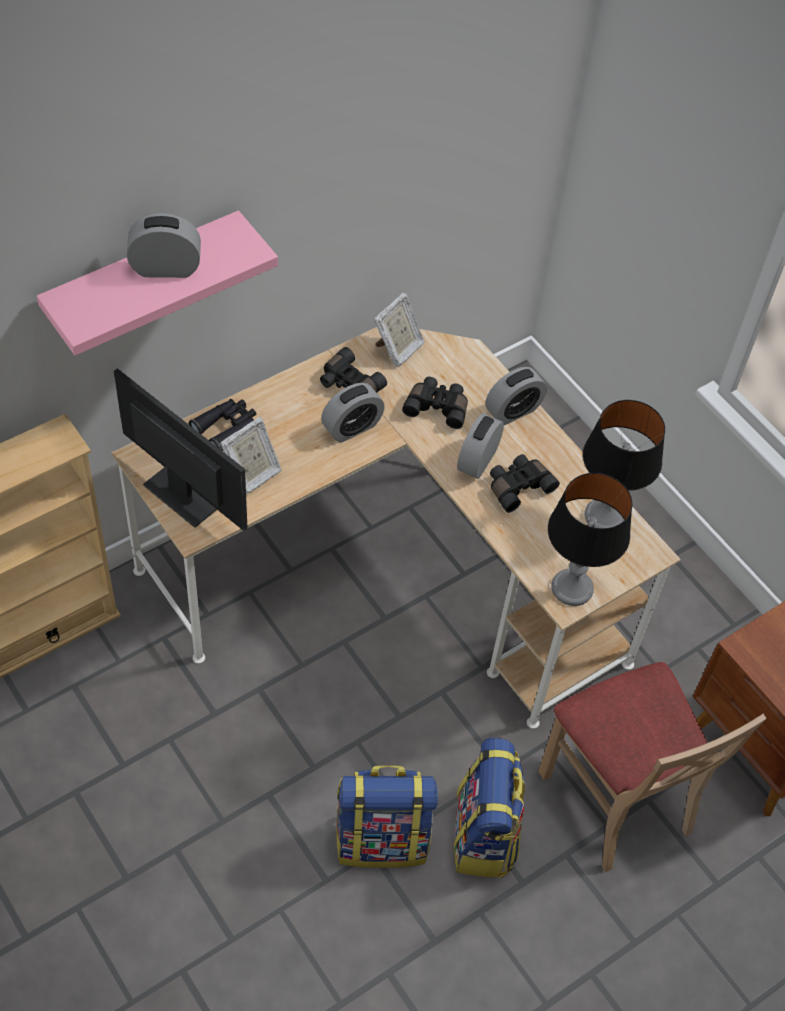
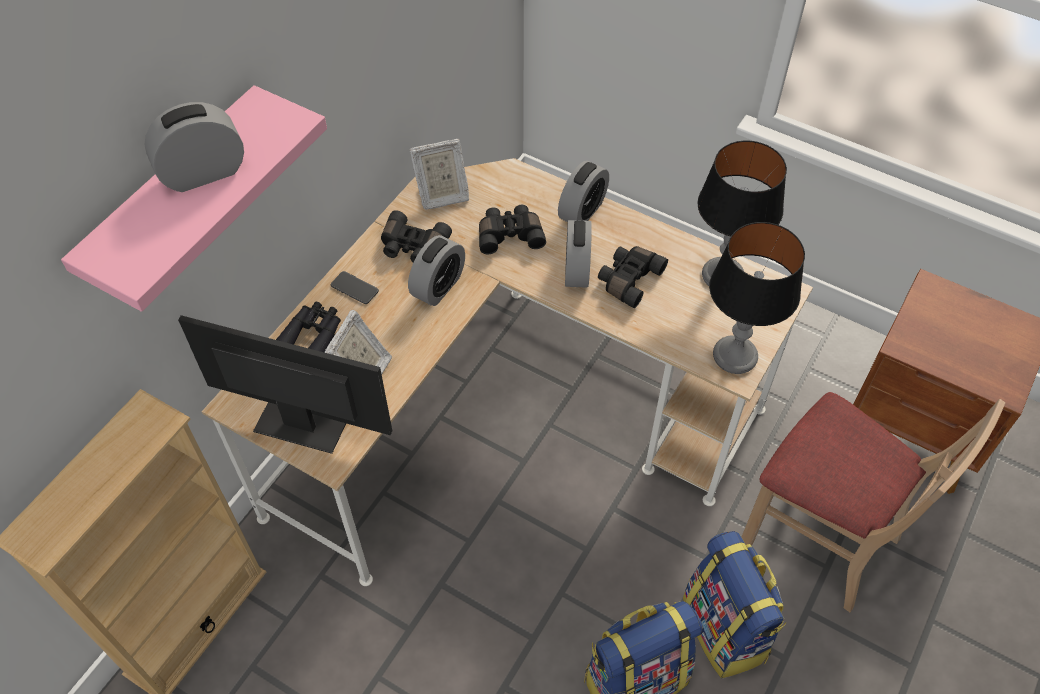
camera: 20 degrees left, 0 degrees up
picture frame [374,293,425,367] -> picture frame turned 60 degrees clockwise [409,138,469,210]
none -> phone [331,271,379,304]

